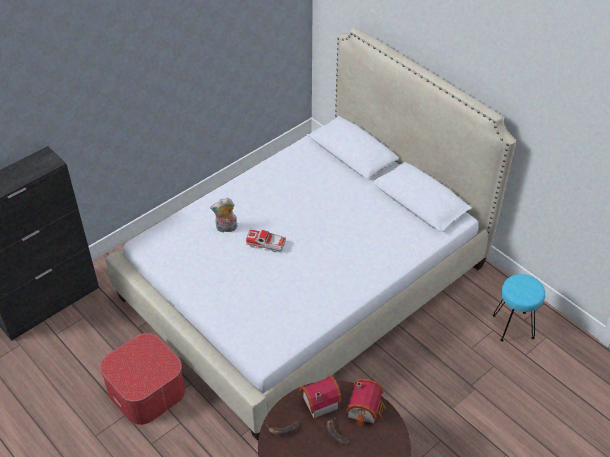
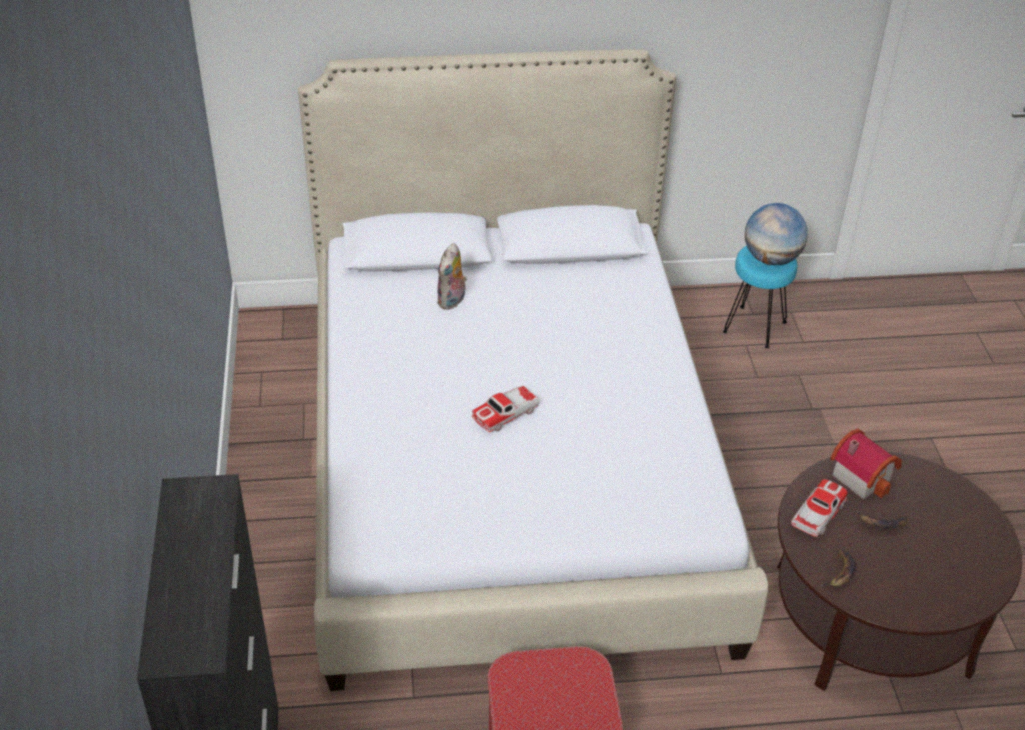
camera: 55 degrees left, 5 degrees down
plush toy [210,198,238,233] -> plush toy moved to [437,243,467,310]
toy house [299,375,342,418] -> toy car [791,479,848,537]
none -> globe [745,203,808,265]

